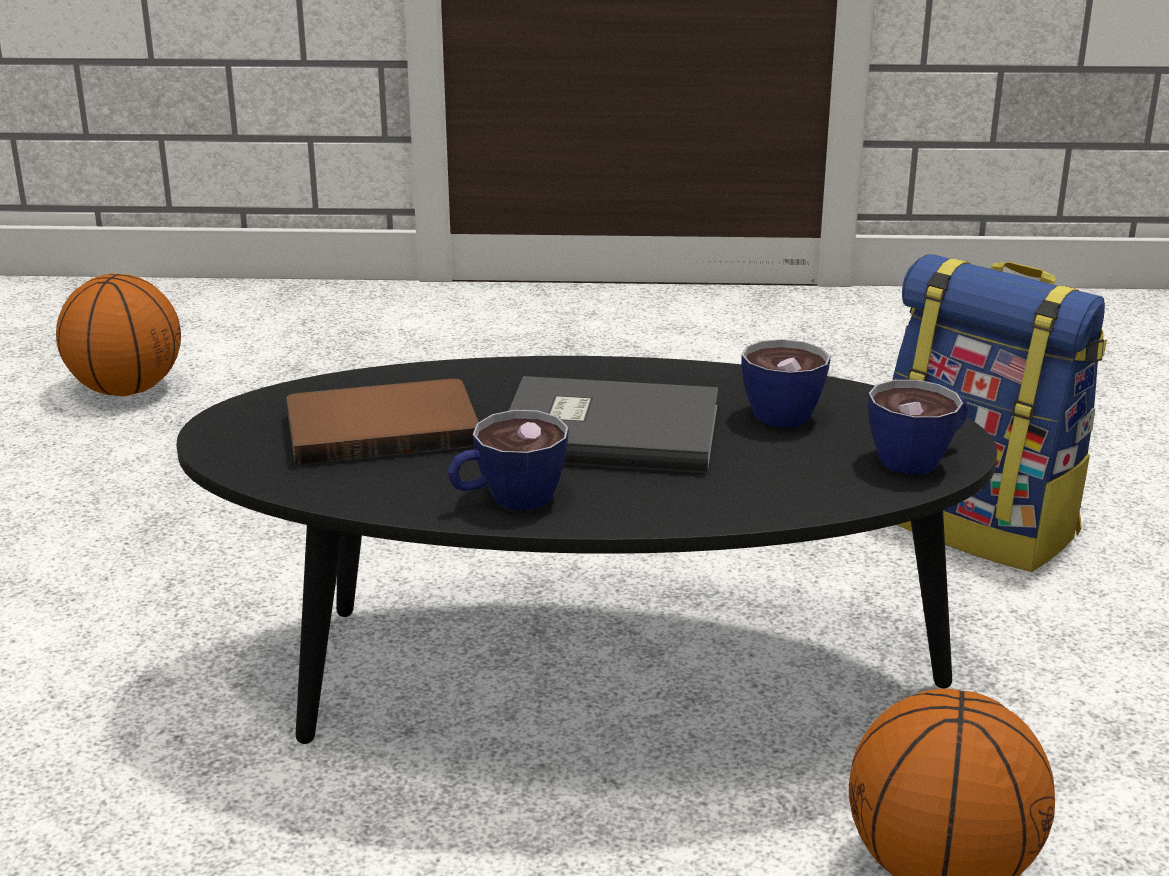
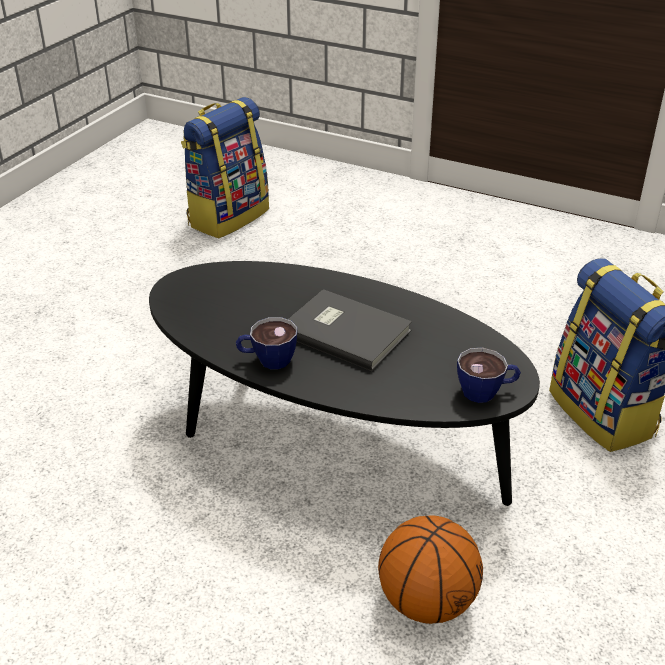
camera: 25 degrees right, 10 degrees up
basketball [56,273,181,396] -> backpack [181,97,269,238]
brown book [287,379,478,466] -> none
cup [741,339,831,428] -> none

